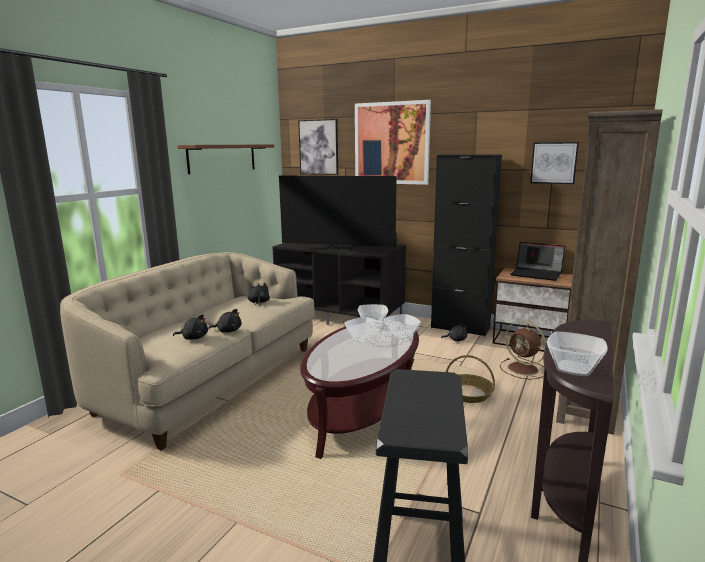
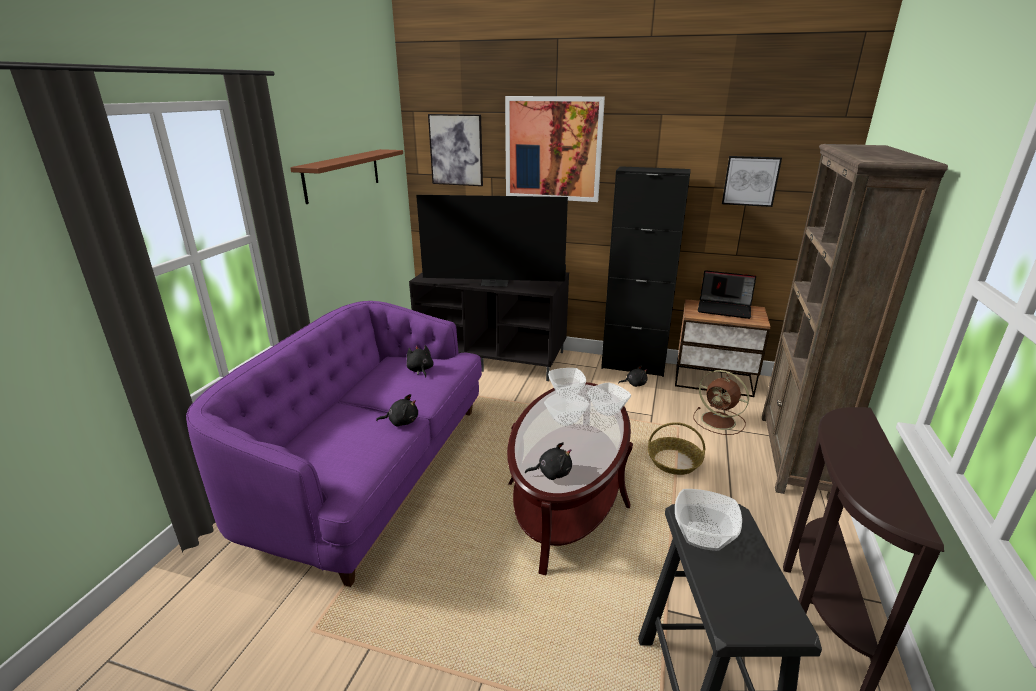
camera: 10 degrees left, 10 degrees up
beige sofa [60,252,315,451] -> purple sofa [186,301,482,587]
black plush toy [173,315,208,340] -> black plush toy moved to [525,442,572,480]
bowl [547,332,608,376] -> bowl moved to [675,489,742,551]

